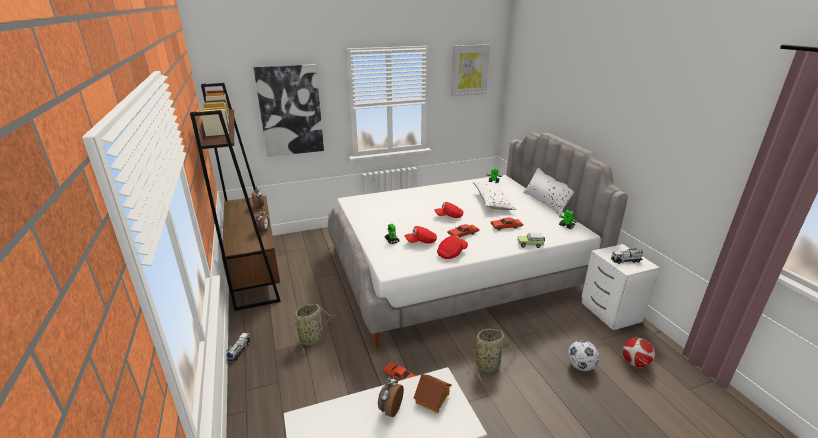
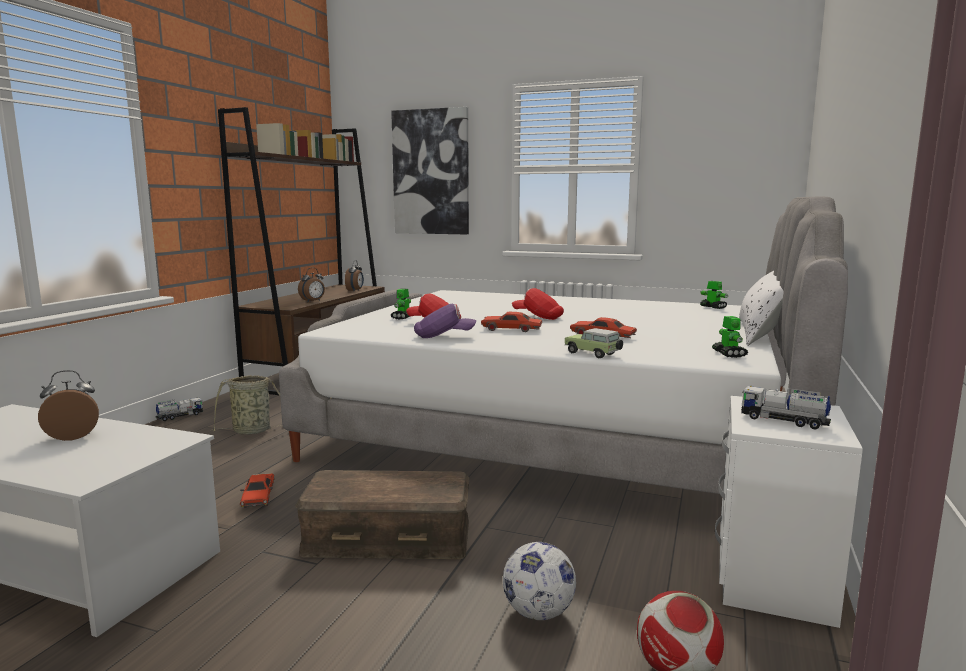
camera: 40 degrees right, 15 degrees down
toy house [413,374,452,413] -> none
red cap [437,236,468,259] -> purple cap [414,304,476,338]
picture [451,44,490,97] -> none
basket [466,329,517,380] -> brown storage box [295,470,469,559]
white pillow [473,182,517,210] -> none

